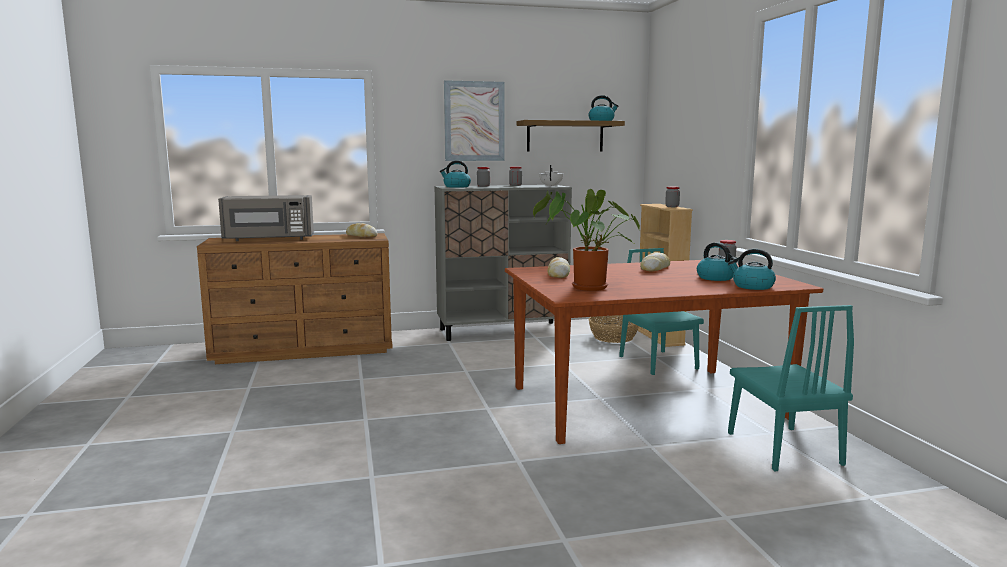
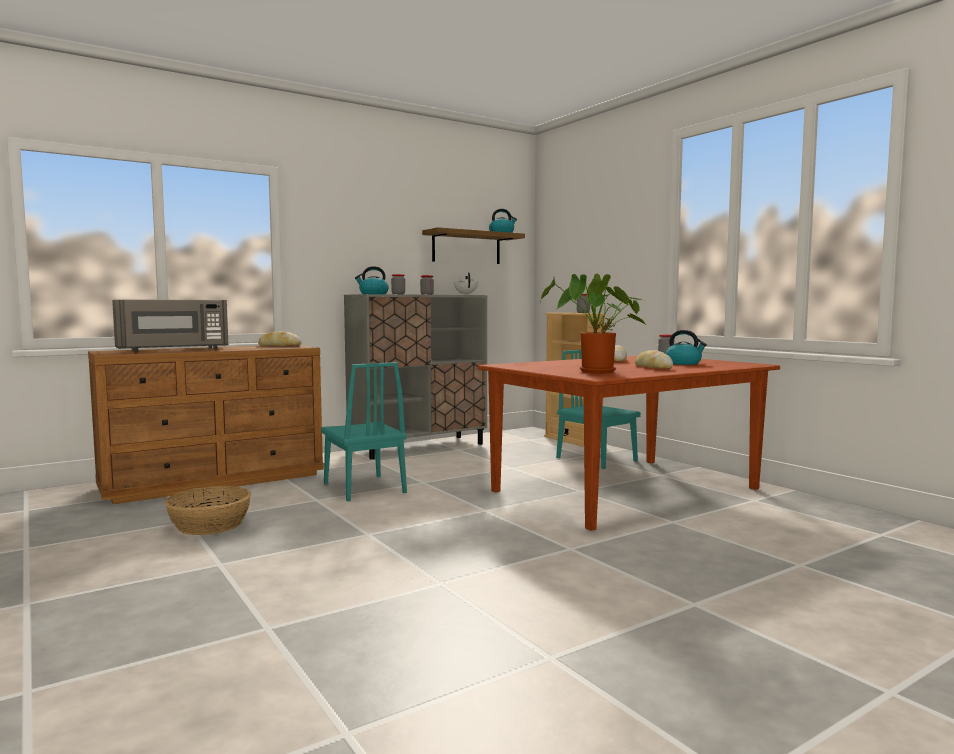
camera: 20 degrees left, 5 degrees down
picture [444,80,505,161] -> none
bread [548,257,570,278] -> bread moved to [635,350,673,369]
basket [588,315,639,343] -> basket moved to [165,486,251,535]
kettle [728,249,776,290] -> none
turquoise chair [728,305,854,471] -> turquoise chair moved to [321,362,407,502]

